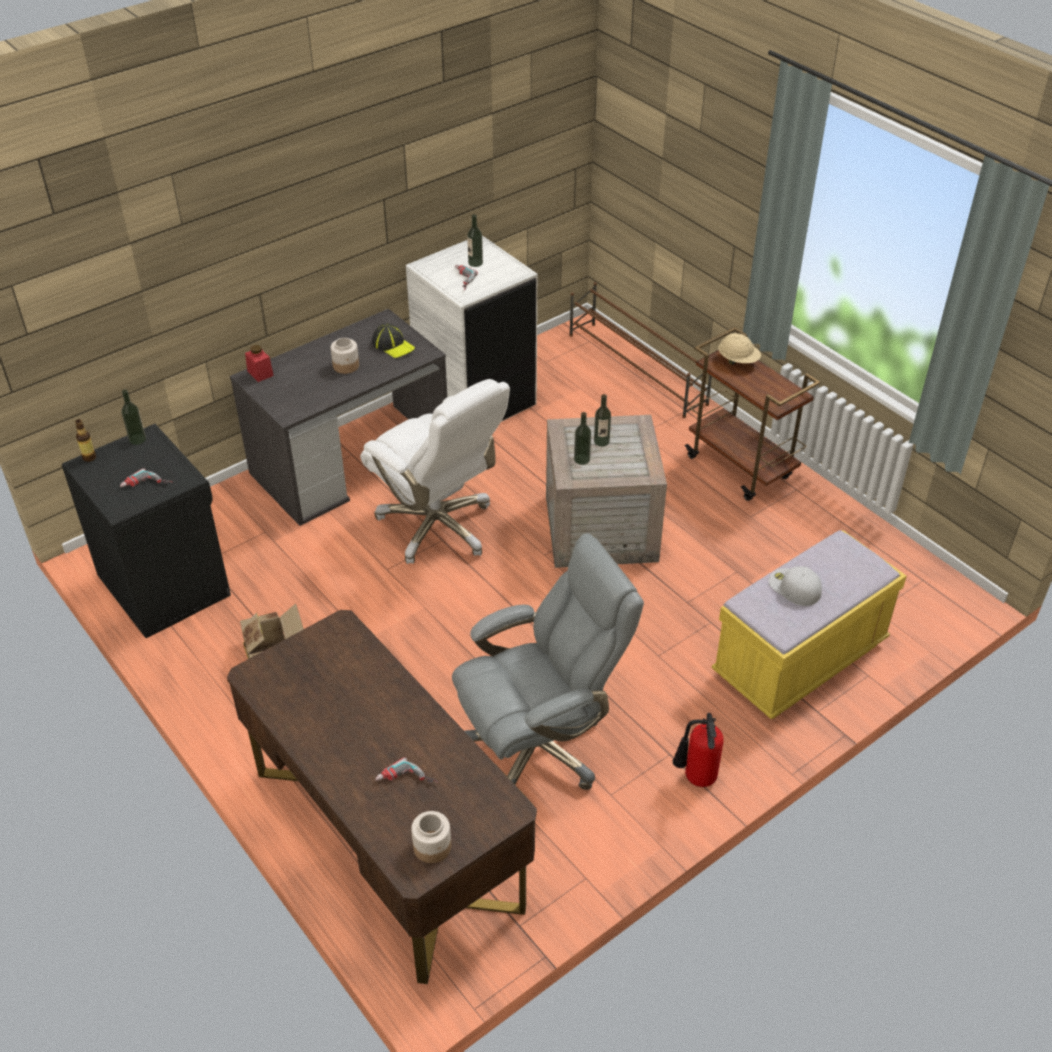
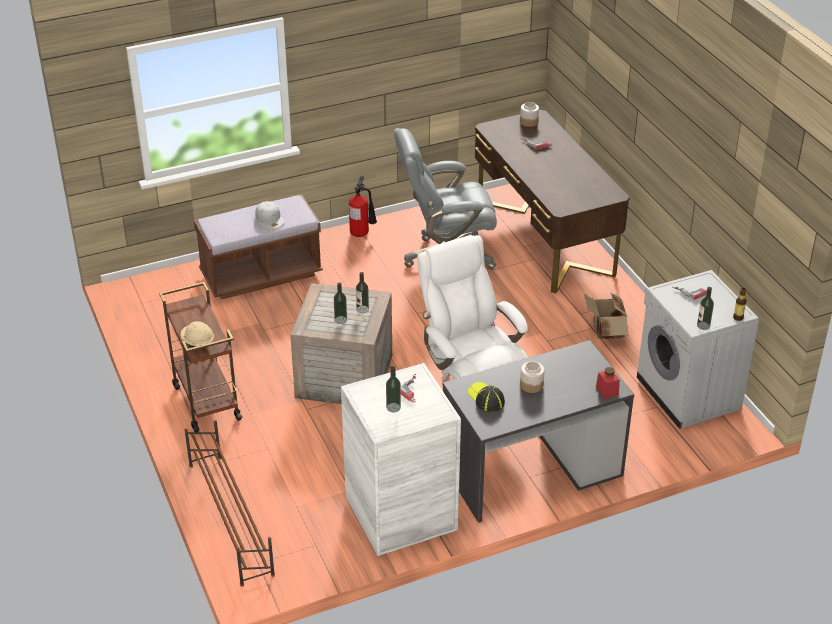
camera: 165 degrees left, 5 degrees down
black washing machine [62,424,231,638] -> white washing machine [637,270,759,429]
yellow bench [712,530,906,719] -> brown bench [194,195,323,300]

